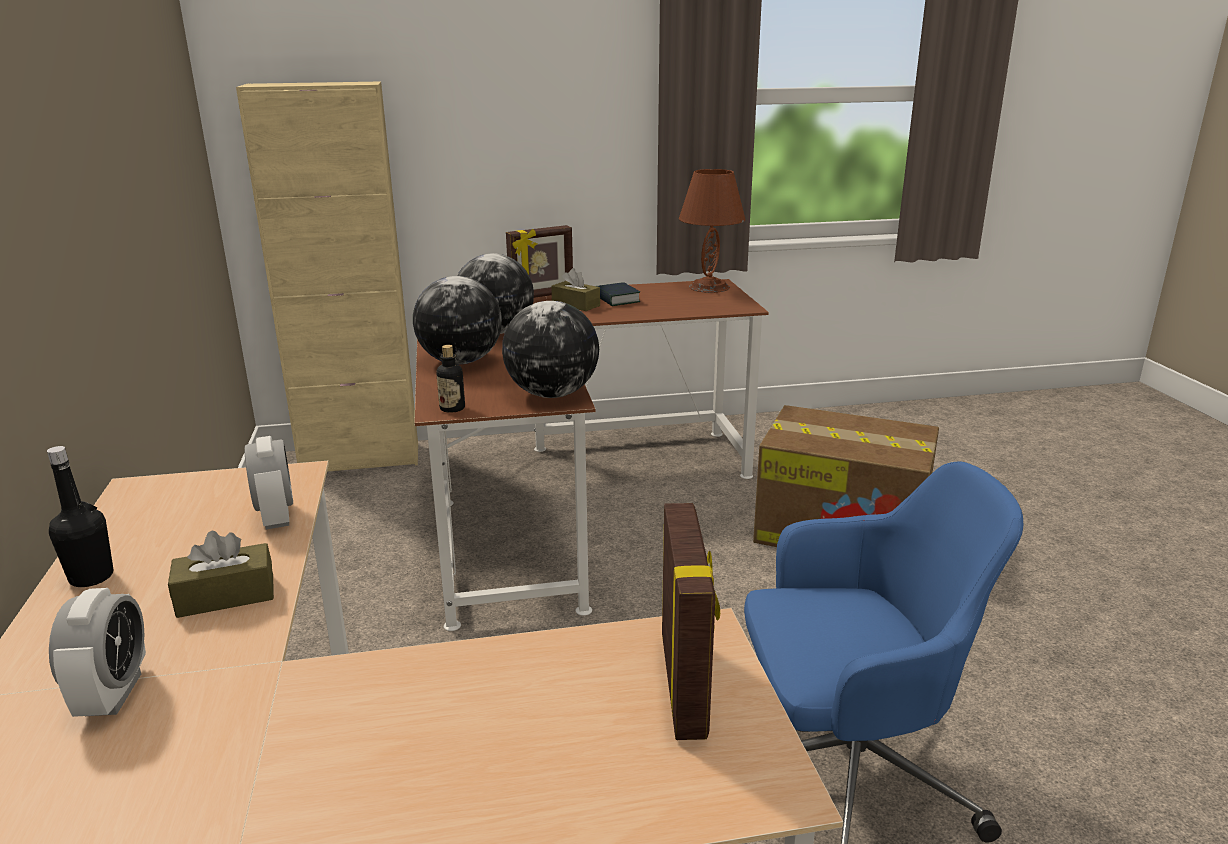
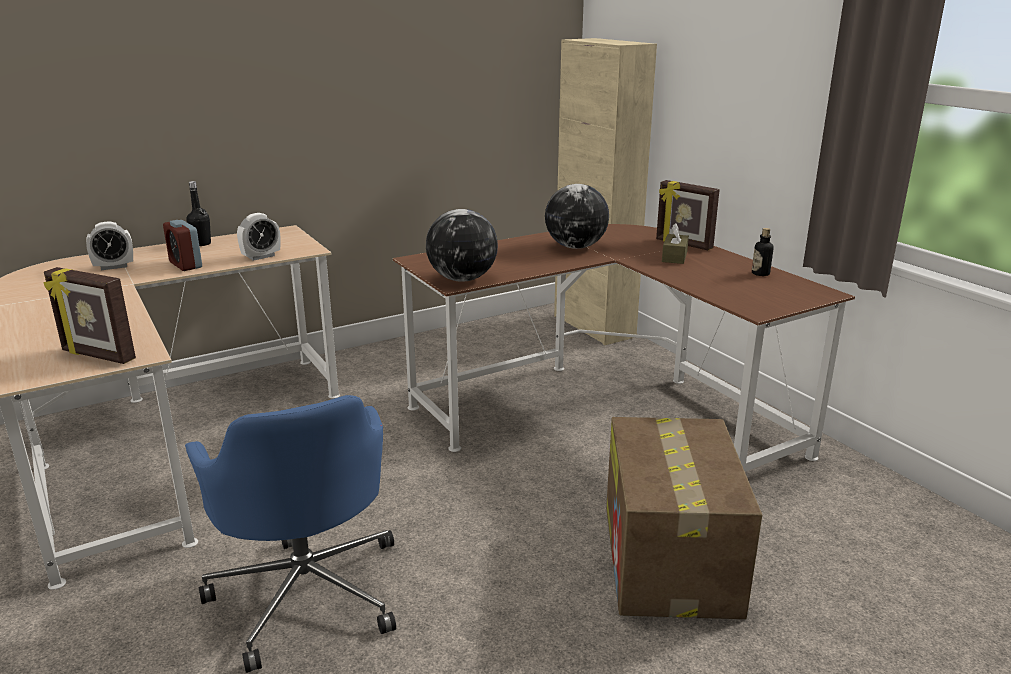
camera: 70 degrees right, 0 degrees up
brown tissue box [168,531,274,618] -> alarm clock [163,220,202,271]
globe [413,276,502,365] -> none
bottle [436,345,465,413] -> bottle moved to [752,228,774,276]
book [597,282,641,306] -> none
picture frame [662,503,720,740] -> picture frame turned 45 degrees clockwise [43,267,136,364]
brown table lamp [679,169,745,293] -> none

